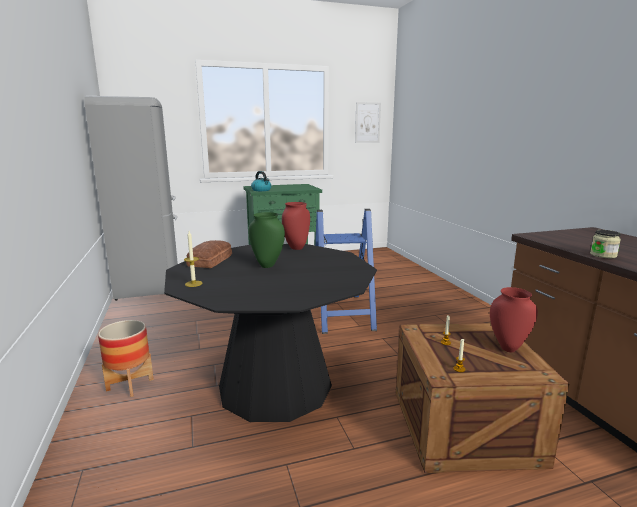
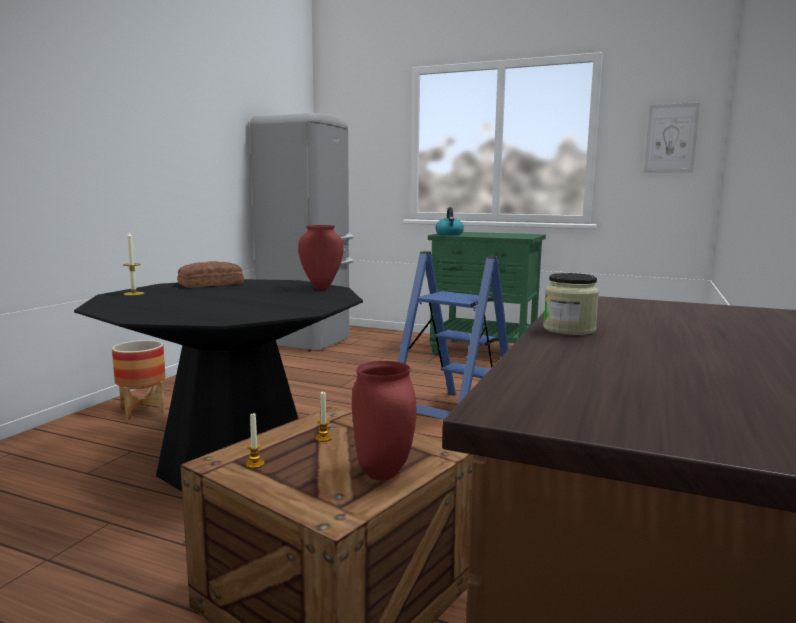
camera: 40 degrees right, 5 degrees down
green vase [249,212,285,268] -> none

